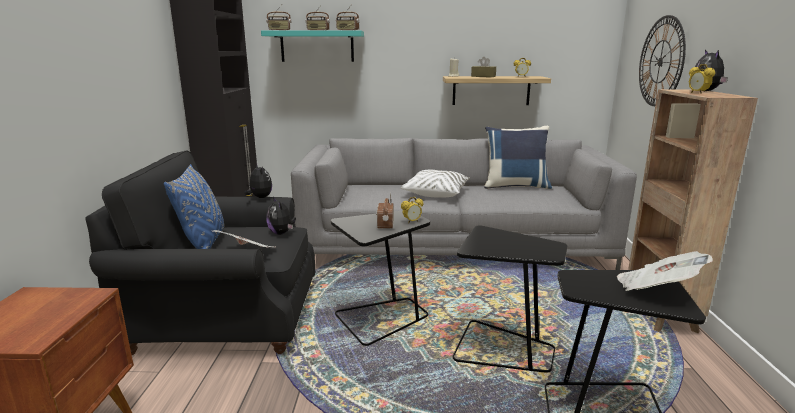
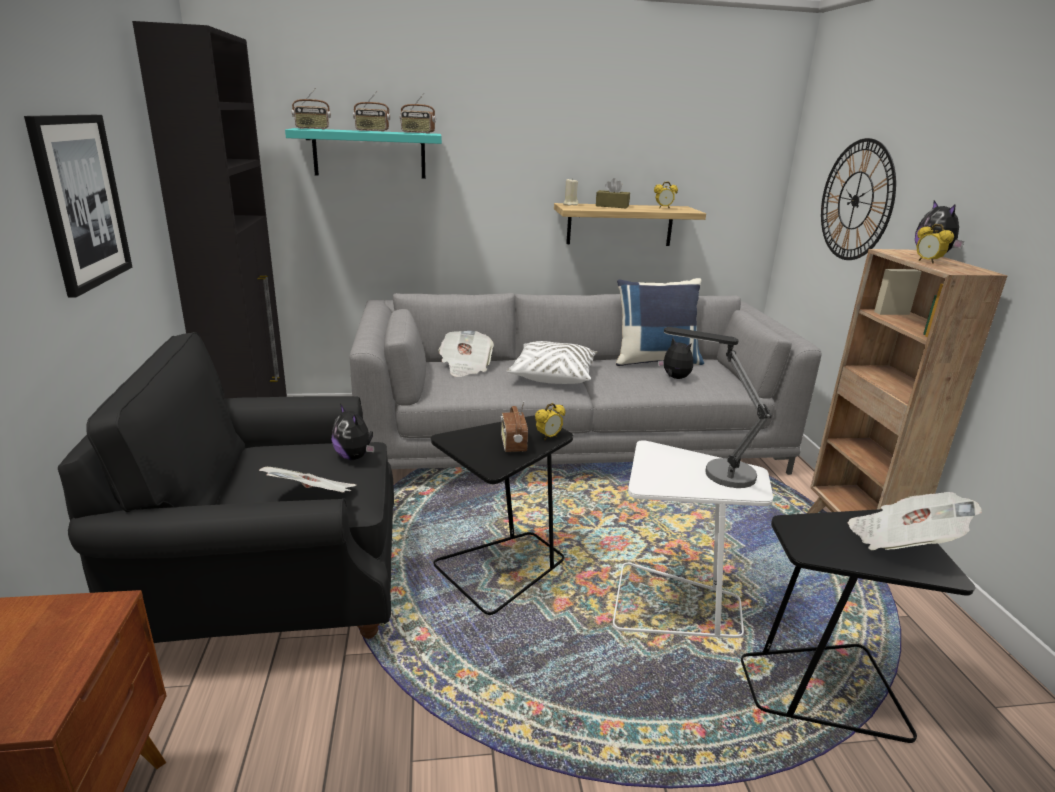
camera: 10 degrees left, 5 degrees up
blue pillow [164,164,224,249] -> none
plush toy [244,164,272,198] -> plush toy moved to [658,338,693,379]
black side table [453,225,567,372] -> white side table [613,440,773,638]
none -> picture [24,115,132,297]
none -> newspaper [438,331,494,377]
none -> table lamp [664,327,772,488]

